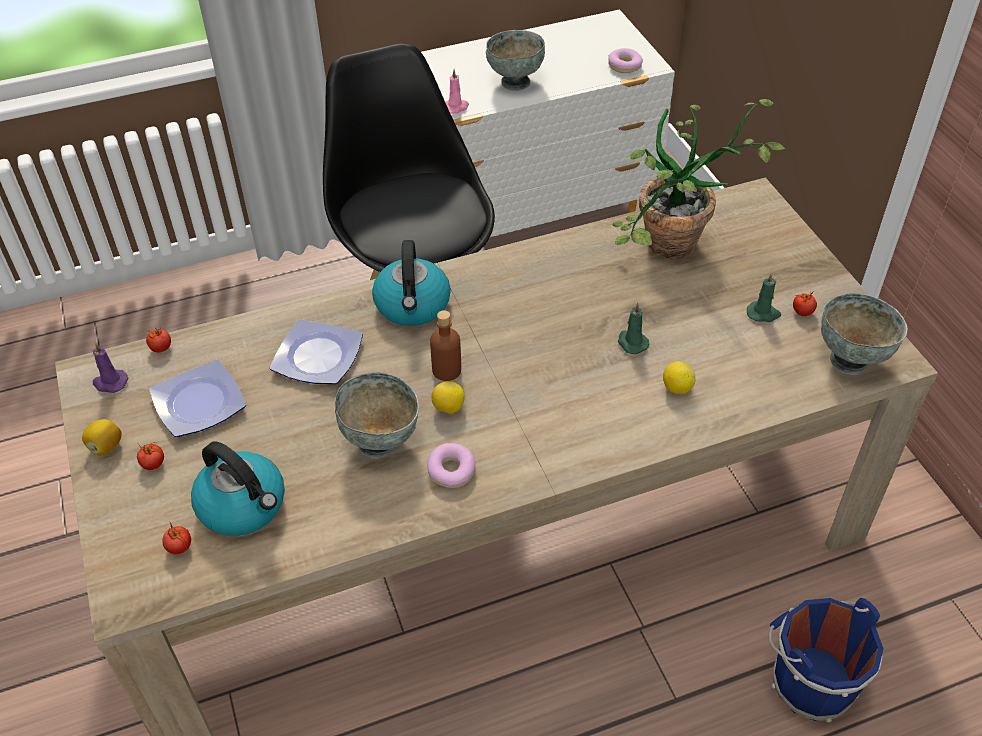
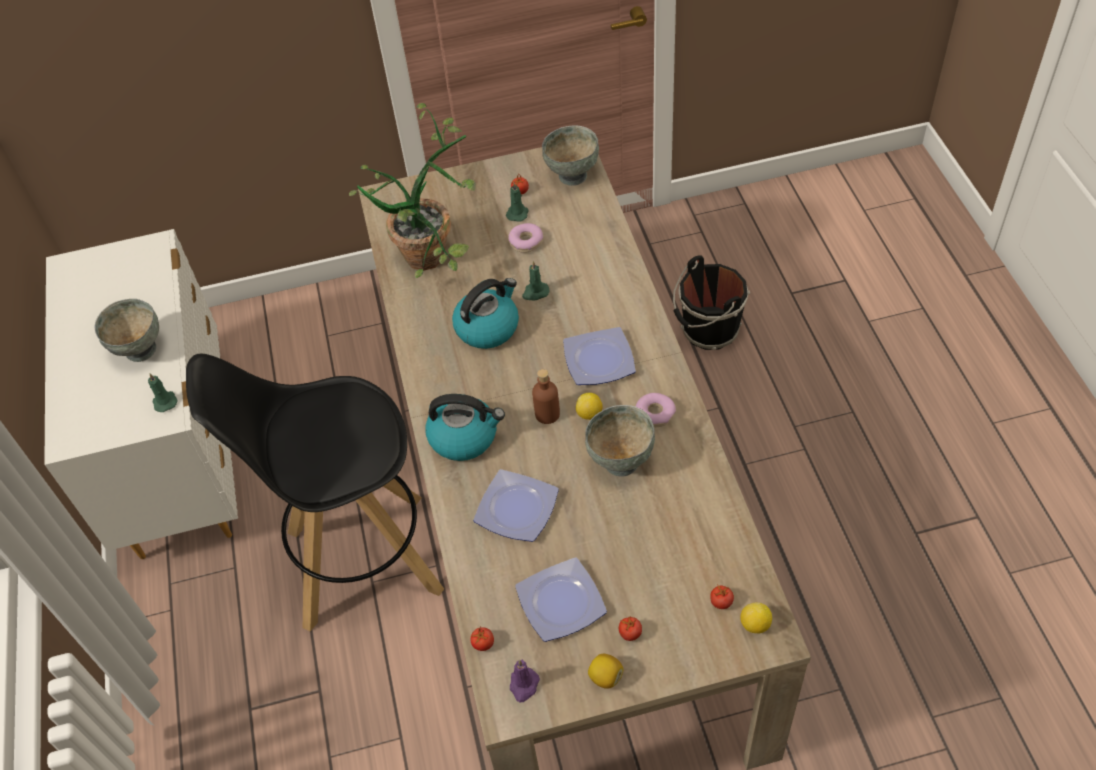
camera: 80 degrees left, 5 degrees up
kettle [191,441,285,536] -> kettle moved to [452,278,519,349]
pink candle [445,69,469,114] -> green candle [148,373,178,412]
donut [608,48,643,73] -> donut moved to [509,223,543,253]
lemon [663,361,695,394] -> lemon moved to [740,602,772,634]
blue bucket [769,598,884,722] -> black bucket [673,255,750,350]
none -> plate [563,327,636,385]

